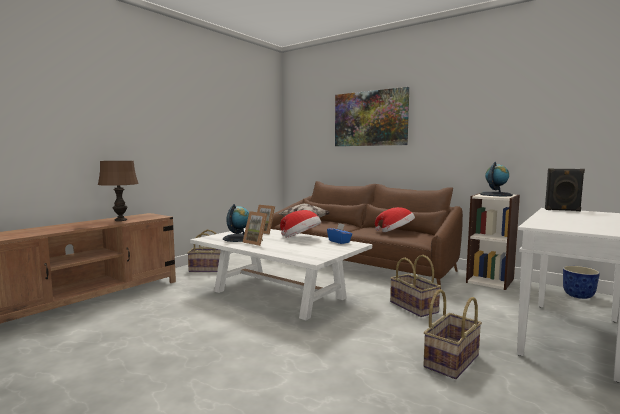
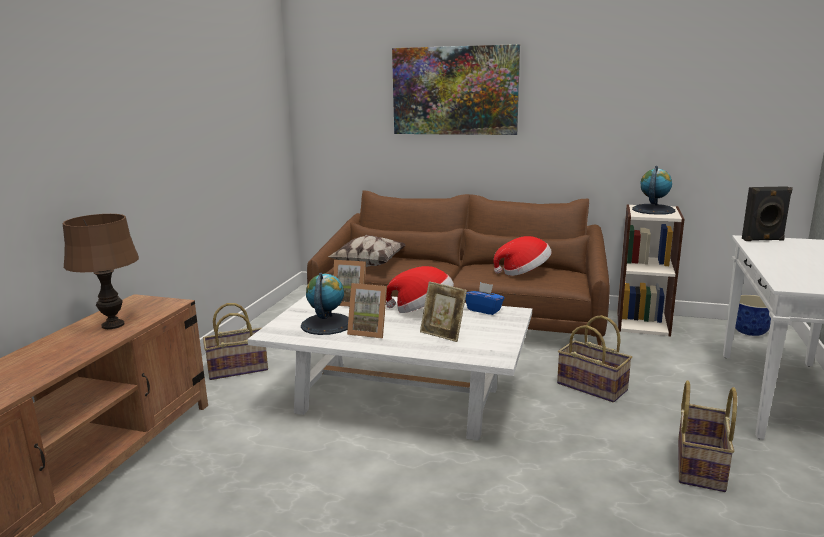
camera: 20 degrees left, 10 degrees up
none -> picture frame [420,281,467,342]

